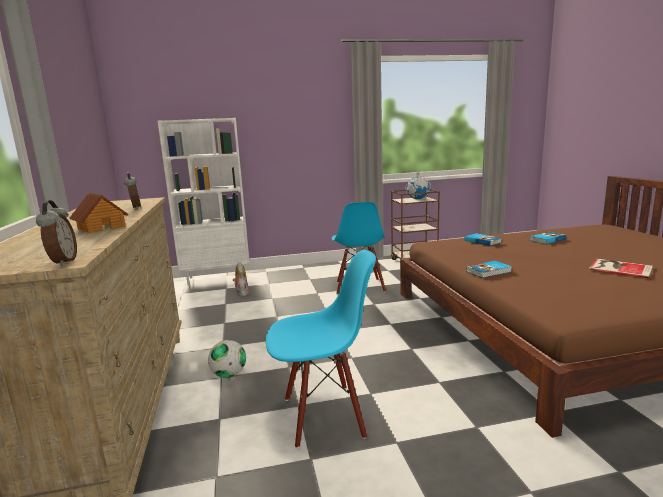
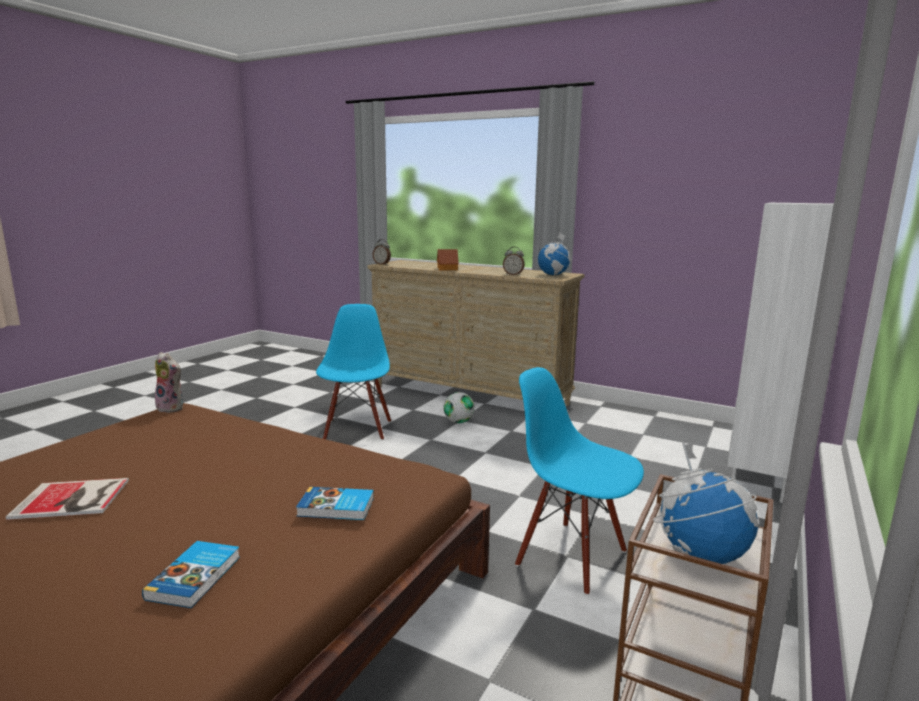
camera: 130 degrees right, 0 degrees up
plush toy [233,262,250,296] -> plush toy moved to [155,352,183,413]
blue chair [266,250,376,449] -> blue chair turned 150 degrees clockwise [316,304,391,440]
book [466,261,512,278] -> none
none -> globe [538,233,572,276]

